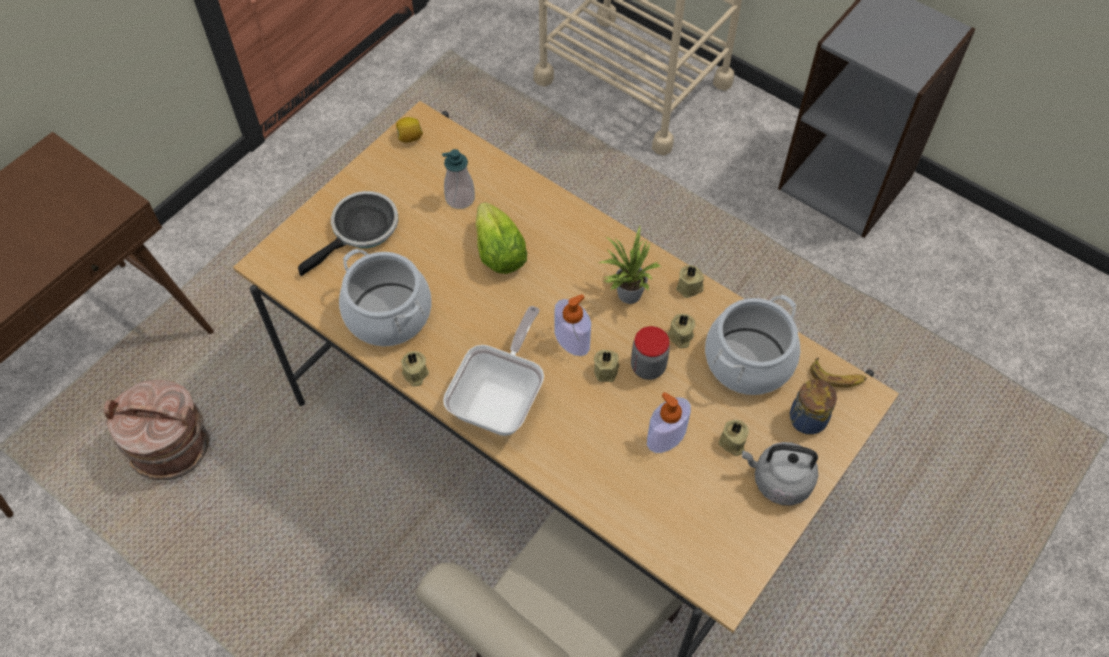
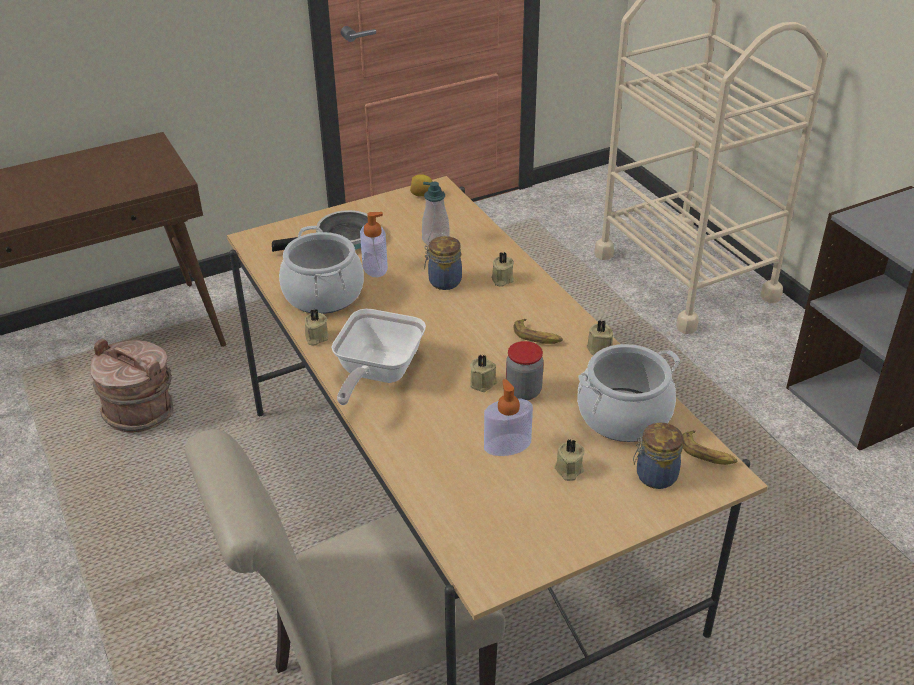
camera: 25 degrees right, 20 degrees down
frying pan [443,306,544,436] -> frying pan turned 150 degrees clockwise [331,309,426,405]
lettuce [475,202,527,274] -> jar [424,236,462,290]
soap dispenser [555,294,591,356] -> soap dispenser moved to [360,212,388,277]
potted plant [599,226,661,304] -> banana [514,319,563,344]
beige candle [668,314,695,348] -> beige candle moved to [491,252,514,287]
grey kettle [742,442,819,505] -> none

